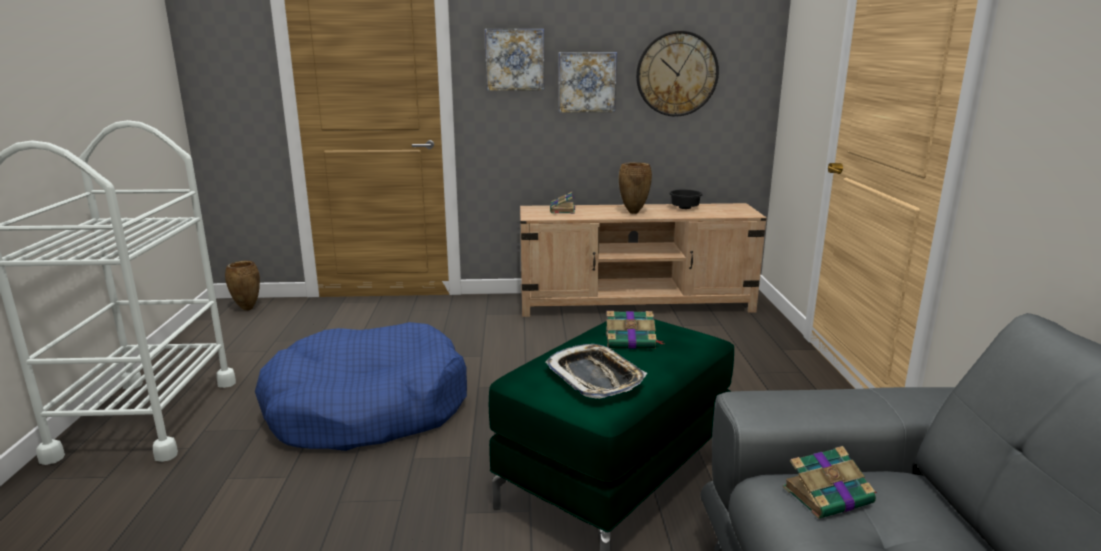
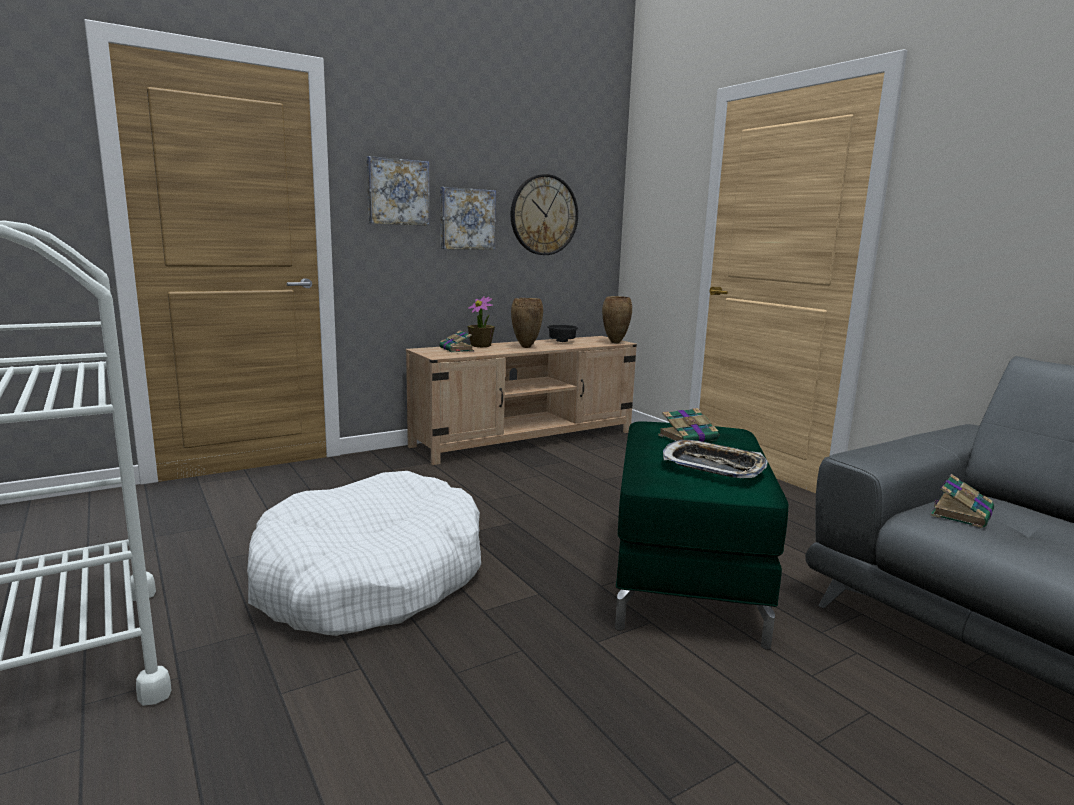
camera: 30 degrees left, 5 degrees down
brown vase [225,261,260,311] -> brown vase moved to [602,296,632,343]
blue dog bed [255,322,467,451] -> white dog bed [247,471,481,636]
none -> potted plant [468,296,495,347]

